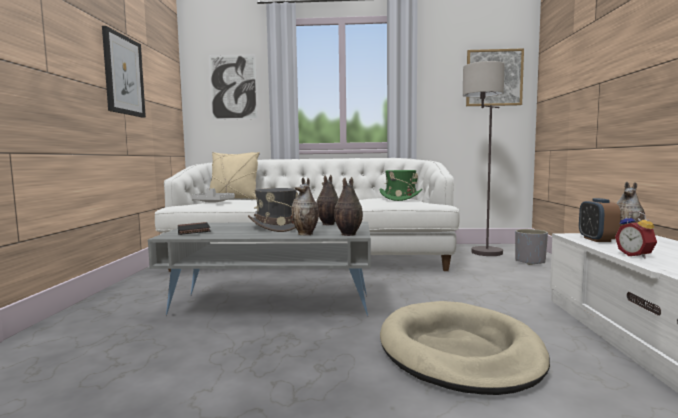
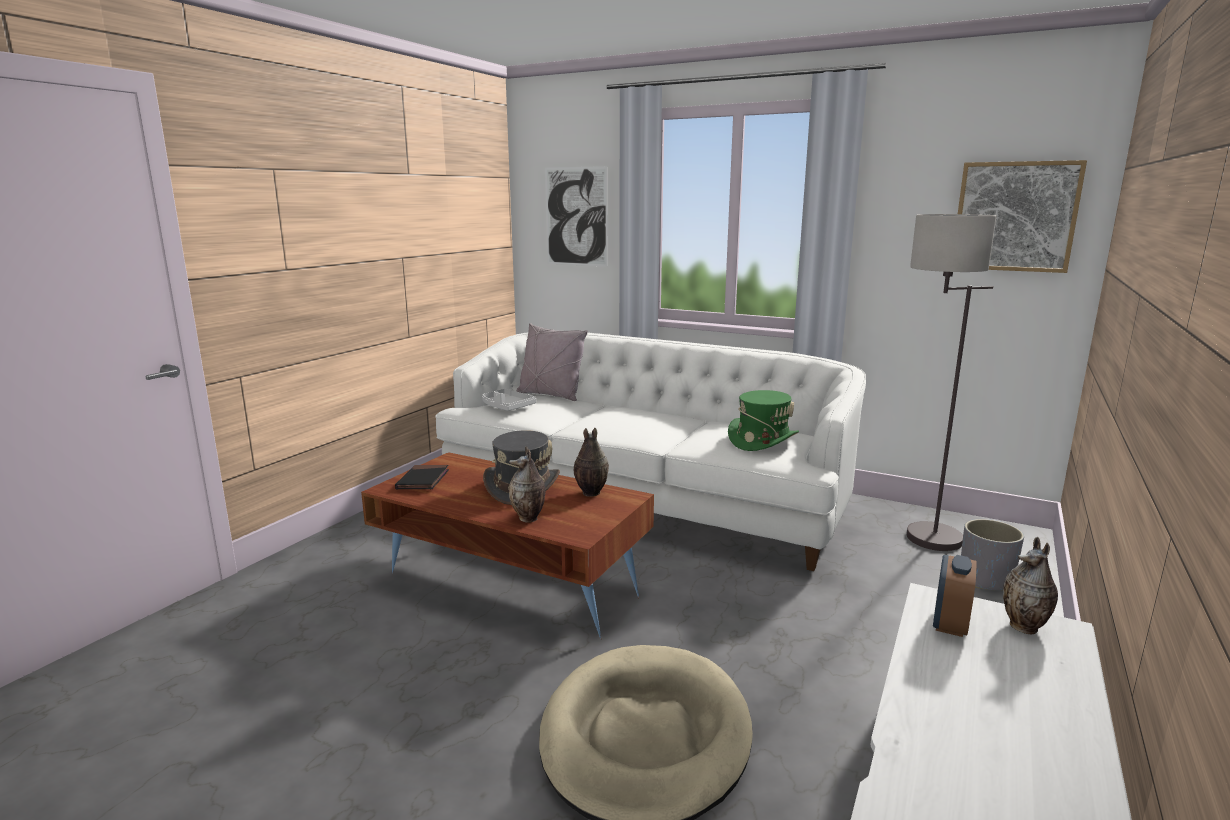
camera: 25 degrees right, 10 degrees up
picture [102,26,146,117] -> none
grey coffee table [148,222,371,317] -> brown coffee table [361,452,654,639]
beige pillow [210,152,260,199] -> purple pillow [516,323,588,401]
vase [334,177,363,236] -> none
alarm clock [615,211,657,258] -> none

